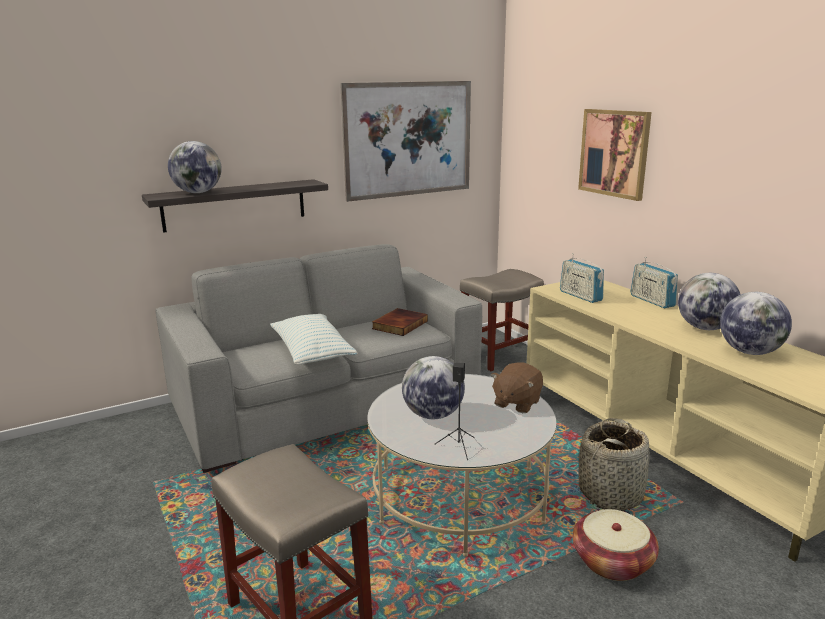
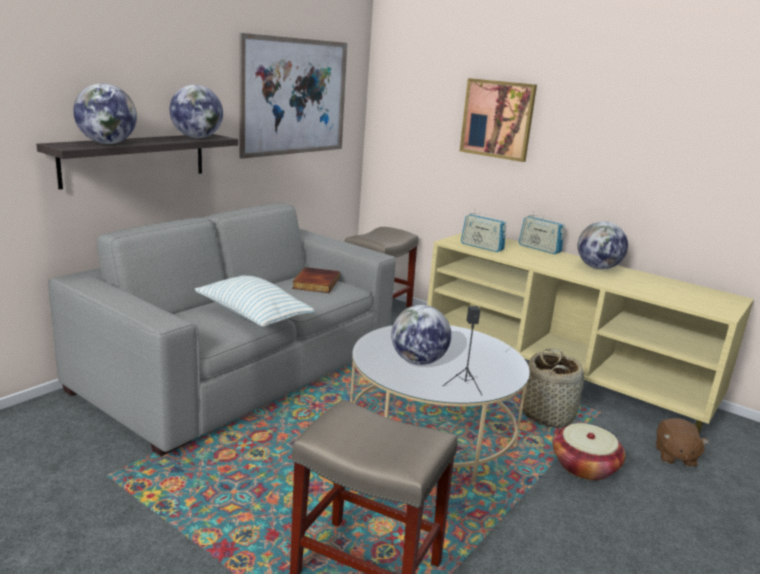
camera: 25 degrees left, 0 degrees up
brown plush toy [491,362,543,413] -> brown plush toy moved to [656,418,709,467]
globe [720,292,792,355] -> globe moved to [170,85,223,138]

